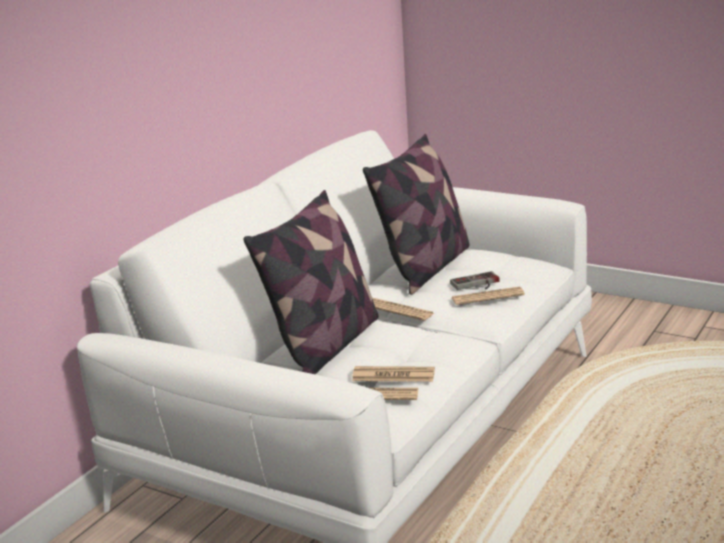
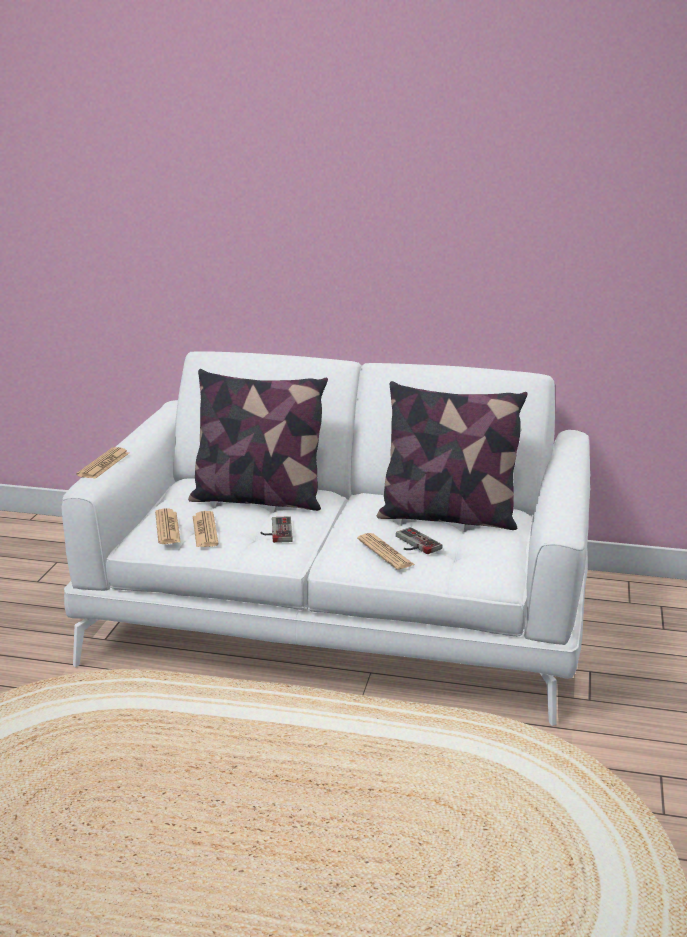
camera: 70 degrees right, 0 degrees up
newspaper [372,298,434,321] -> newspaper moved to [76,447,129,479]
none -> game controller [260,516,293,543]

